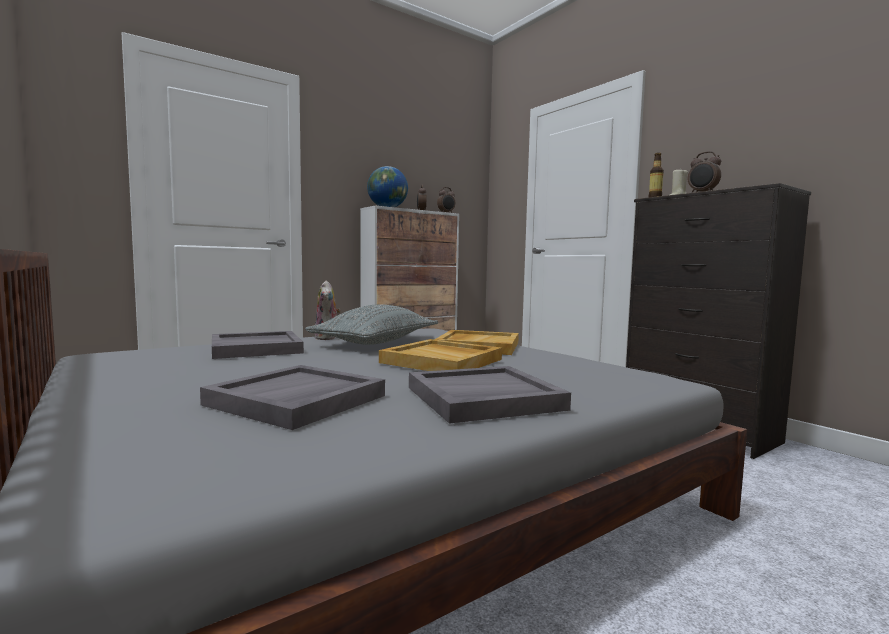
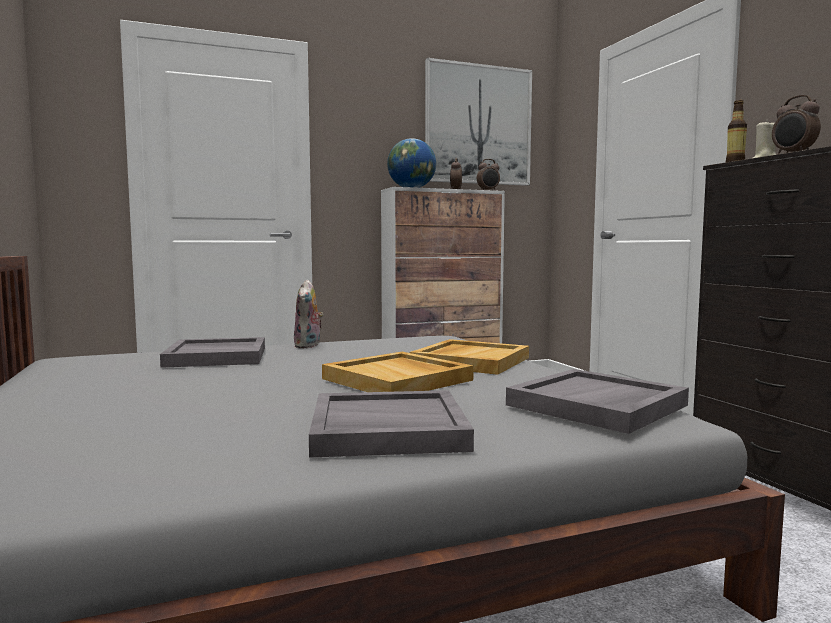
camera: 15 degrees right, 0 degrees up
grey tray [200,365,385,430] -> grey tray moved to [506,369,689,434]
grey pillow [305,304,438,345] -> none
none -> picture [425,58,532,186]

